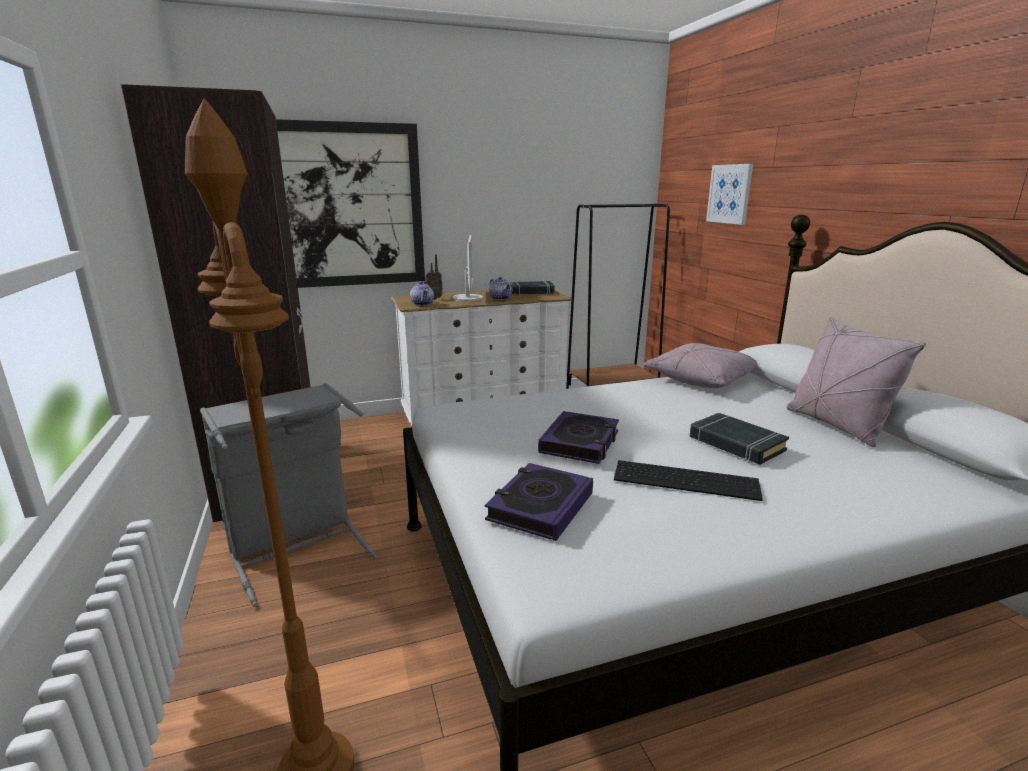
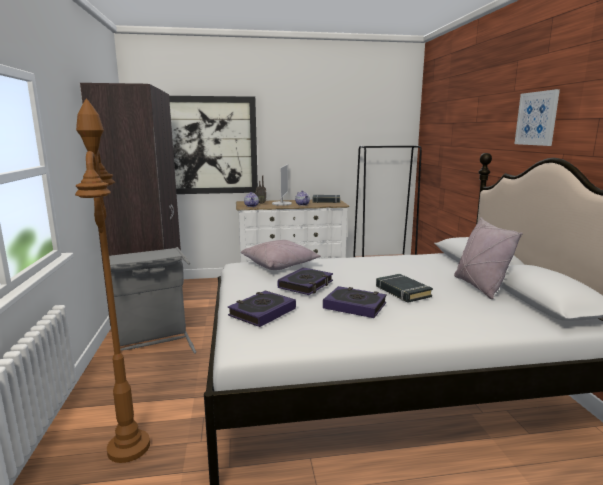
camera: 10 degrees right, 5 degrees down
keyboard [614,460,762,501] -> book [323,286,387,318]
purple pillow [644,343,757,388] -> purple pillow moved to [241,240,321,270]
picture [706,164,753,225] -> picture moved to [514,89,560,146]

